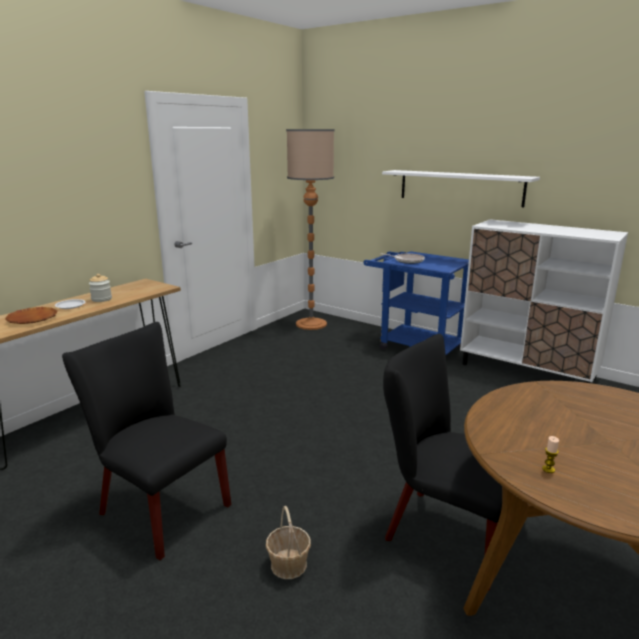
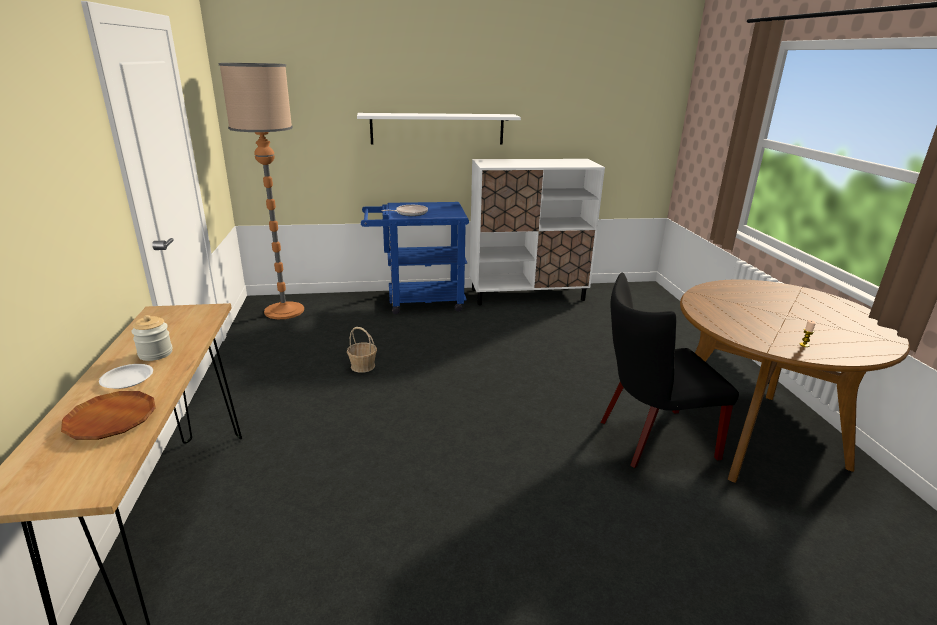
camera: 45 degrees left, 5 degrees up
black chair [62,322,231,560] -> none
basket [266,506,311,579] -> basket moved to [347,327,377,373]

